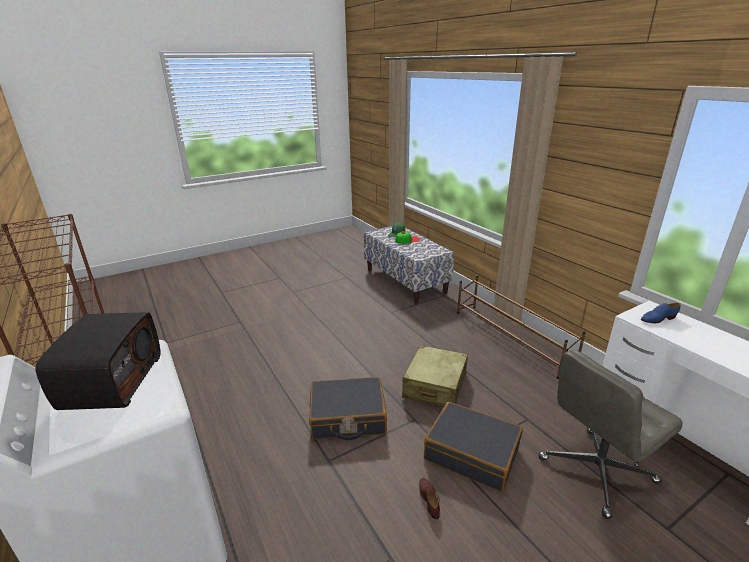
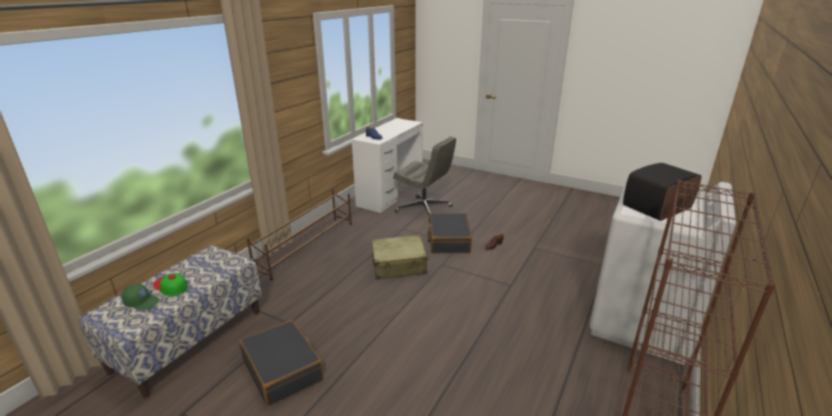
camera: 120 degrees left, 0 degrees up
black suitcase [309,377,387,440] -> black suitcase moved to [239,320,323,406]

